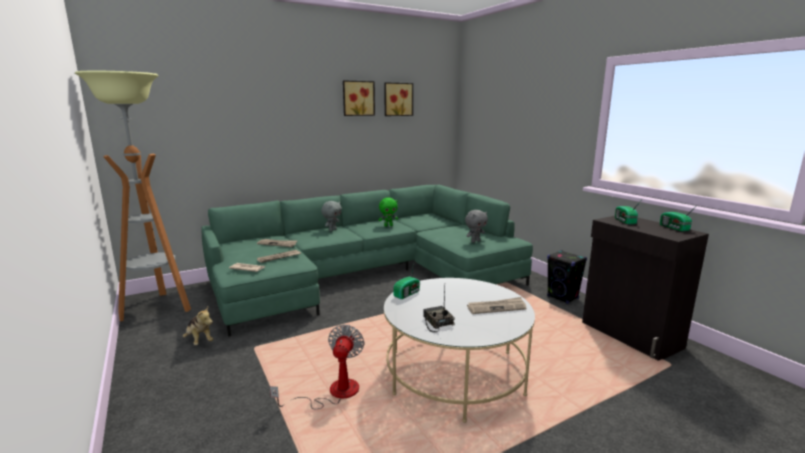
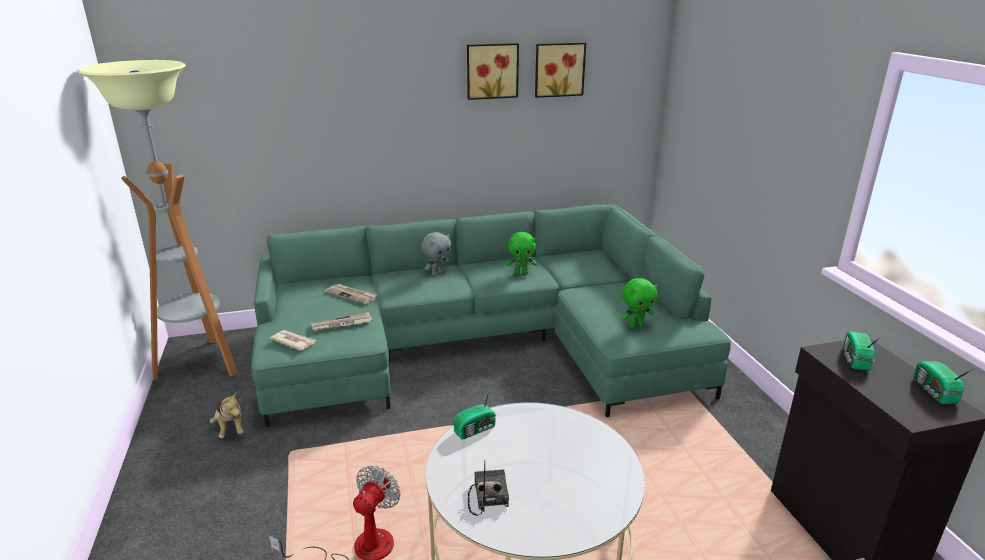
camera: 15 degrees right, 10 degrees up
grey plush toy [465,210,488,243] -> green plush toy [621,278,658,328]
newspaper [467,297,526,314] -> none
black speaker [547,250,587,304] -> none

